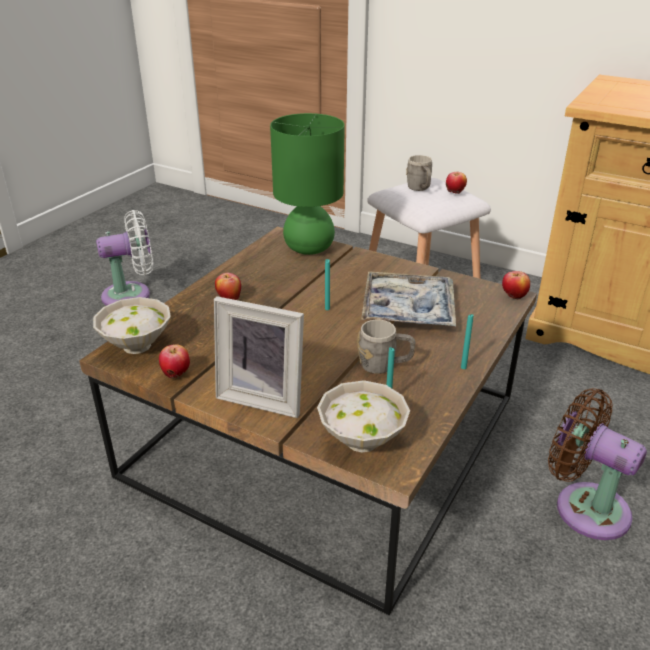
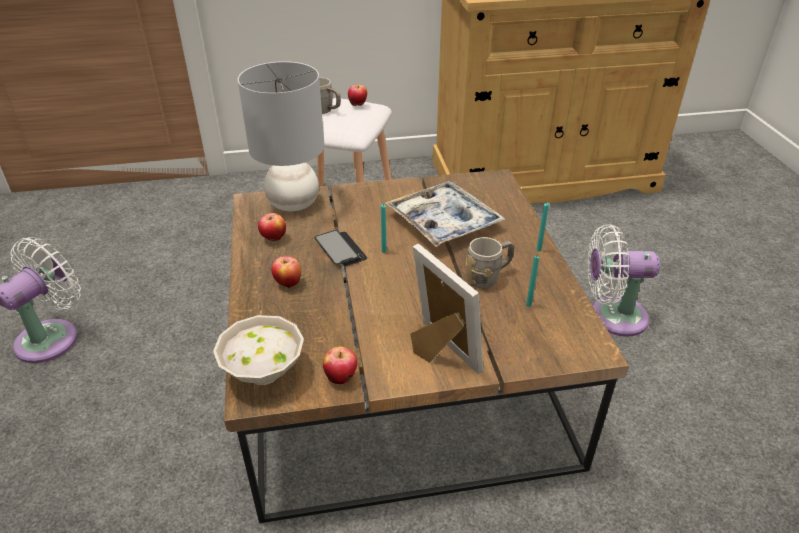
camera: 40 degrees left, 5 degrees up
picture frame [214,296,304,418] -> picture frame turned 105 degrees counterclockwise [410,244,483,374]
green table lamp [270,113,345,255] -> grey table lamp [238,61,324,211]
white bowl [317,380,410,453] -> none
apple [502,271,530,300] -> apple moved to [258,213,286,241]
brown fan [548,388,647,540] -> white fan [587,224,660,337]
none -> phone [314,230,367,266]

